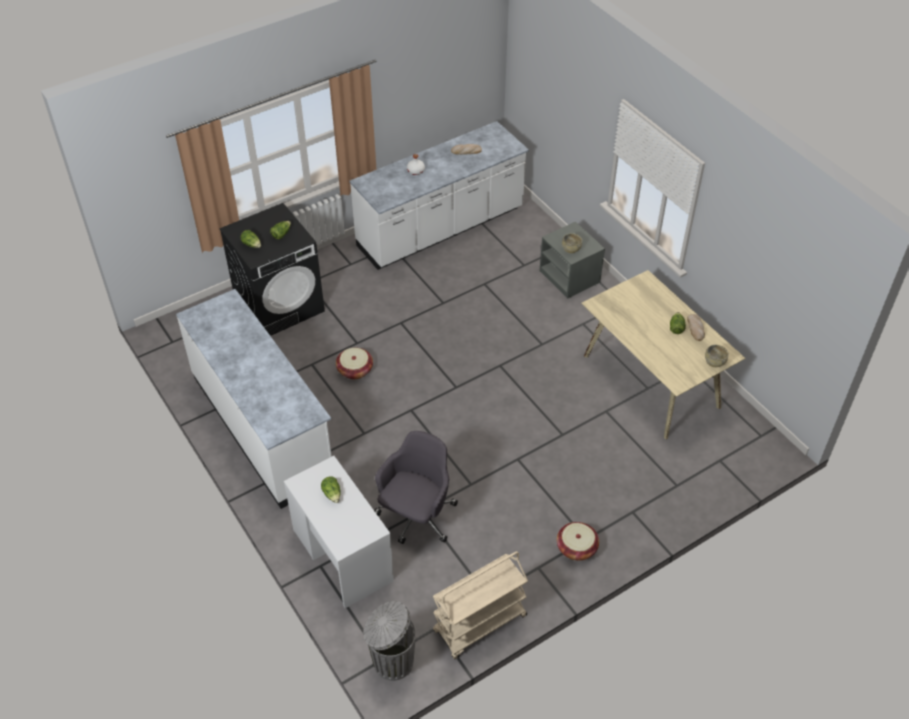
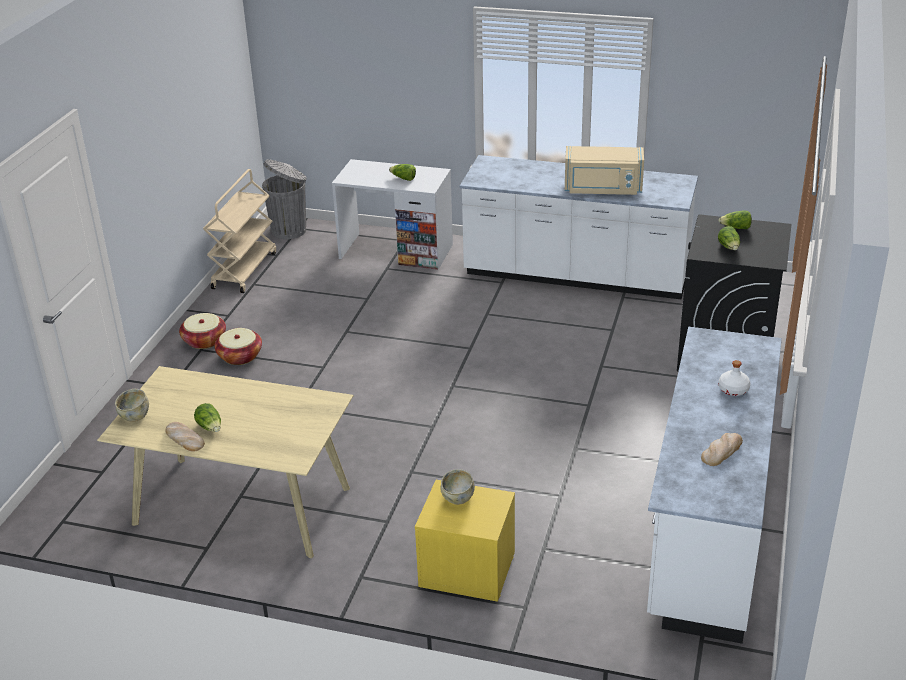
camera: 140 degrees right, 15 degrees down
basket [336,348,373,379] -> basket moved to [215,328,262,365]
grey office chair [374,431,458,544] -> none
grey nightstand [540,222,605,299] -> yellow nightstand [415,480,515,602]
none -> beige microwave [565,146,644,195]

